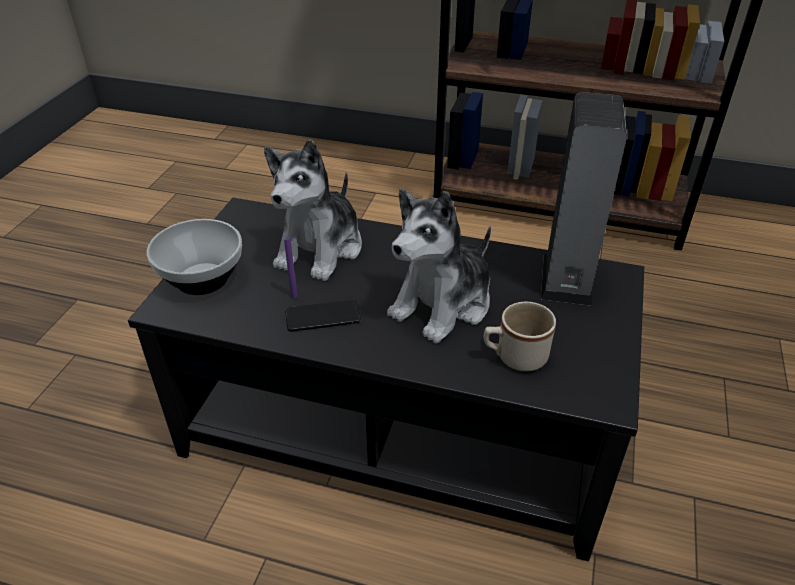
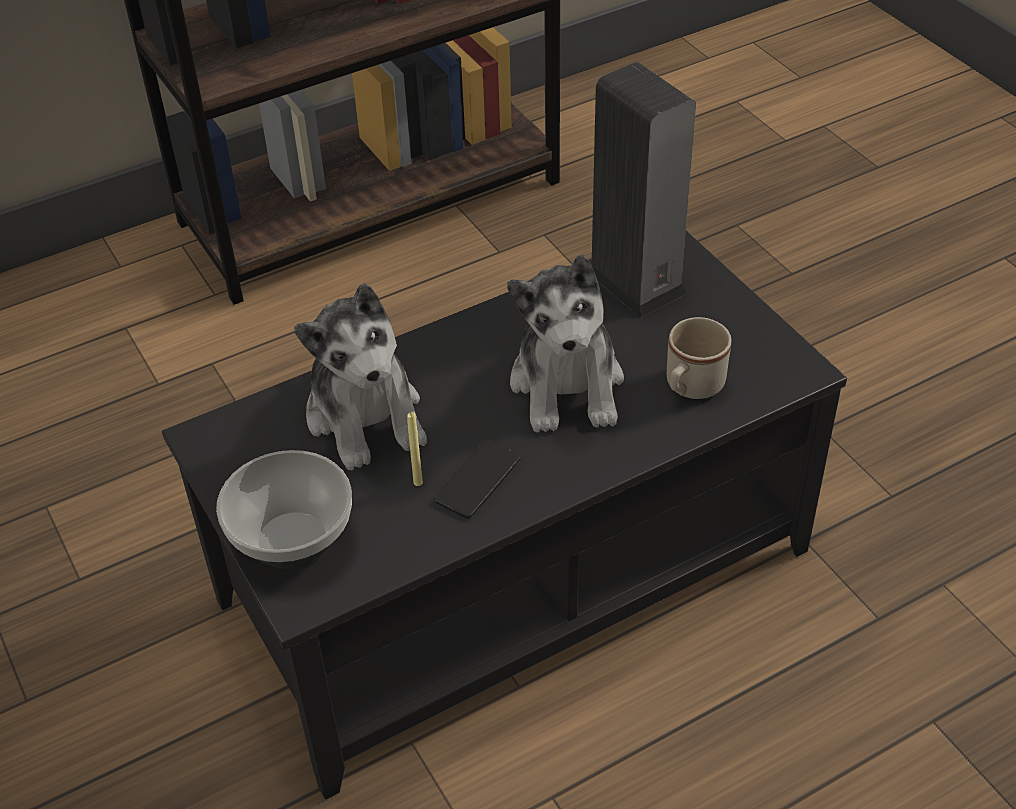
camera: 45 degrees left, 5 degrees up
purple candle [284,237,298,298] -> yellow candle [407,412,423,486]

